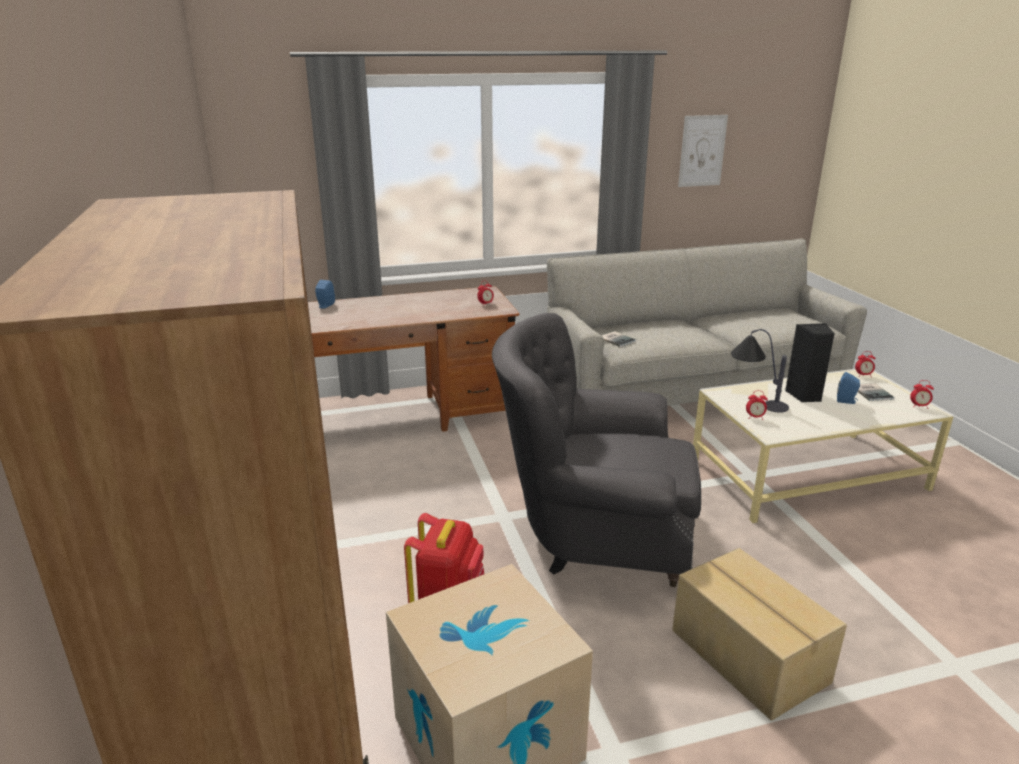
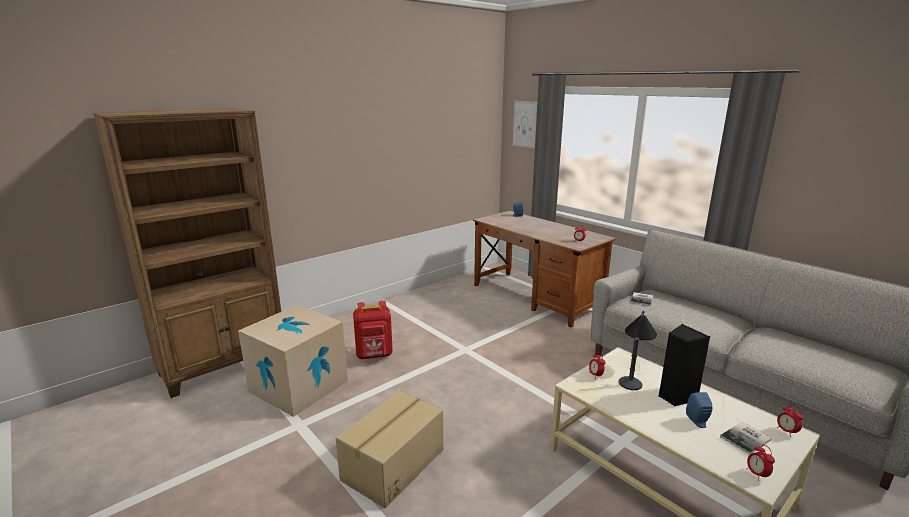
camera: 65 degrees right, 5 degrees down
grey armchair [492,313,701,587] -> none
picture [678,115,728,187] -> picture moved to [513,101,537,148]

